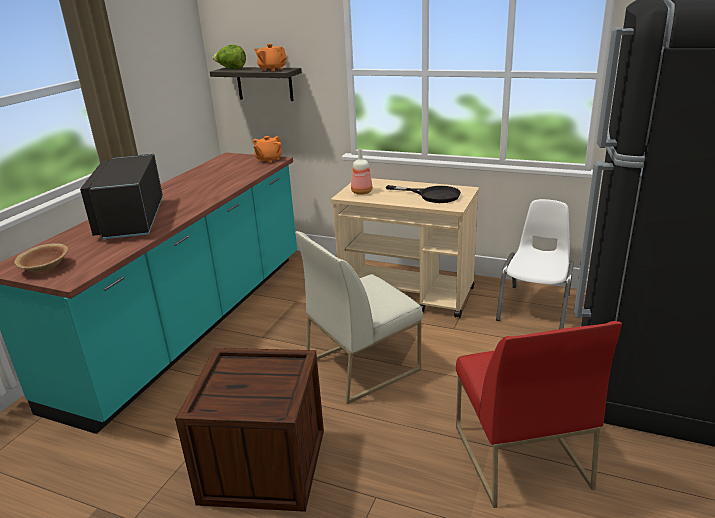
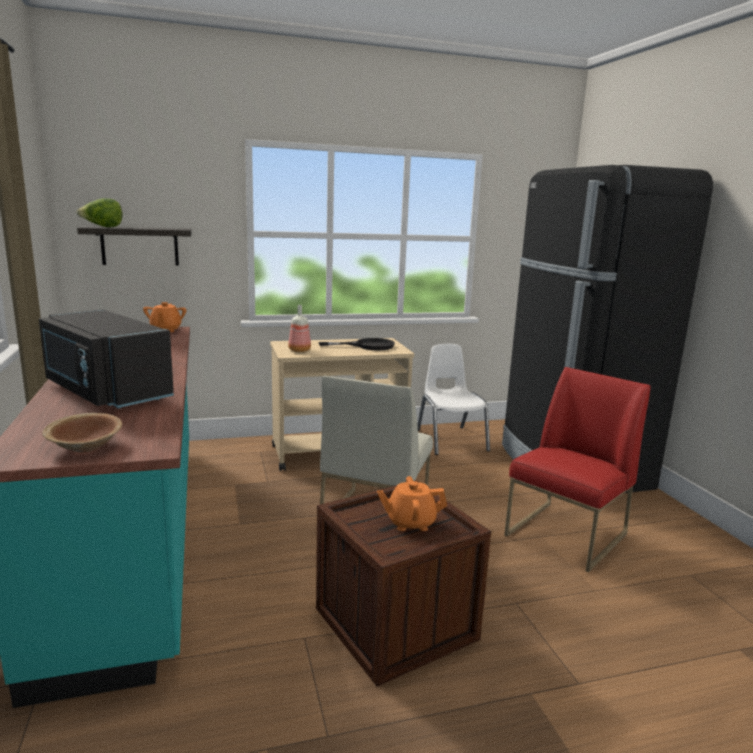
camera: 40 degrees left, 10 degrees down
orange teapot [254,44,287,71] -> orange teapot moved to [377,476,447,531]
red chair [456,321,622,508] -> red chair turned 90 degrees counterclockwise [504,367,651,572]

